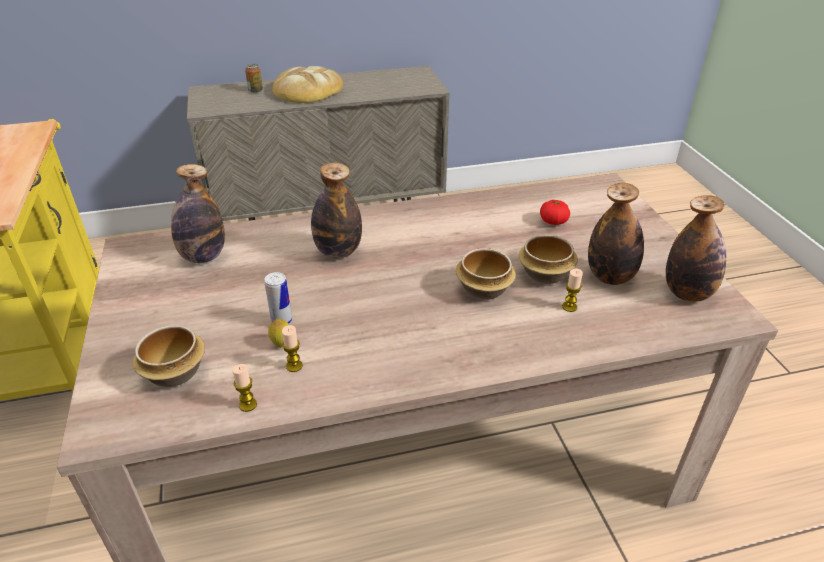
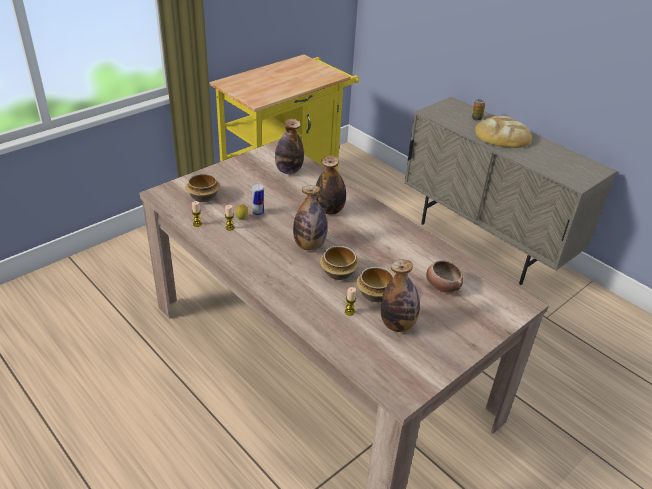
camera: 60 degrees right, 0 degrees up
tomato [540,200,570,225] -> bowl [426,260,463,293]
bottle [666,195,726,302] -> bottle moved to [293,185,327,251]

